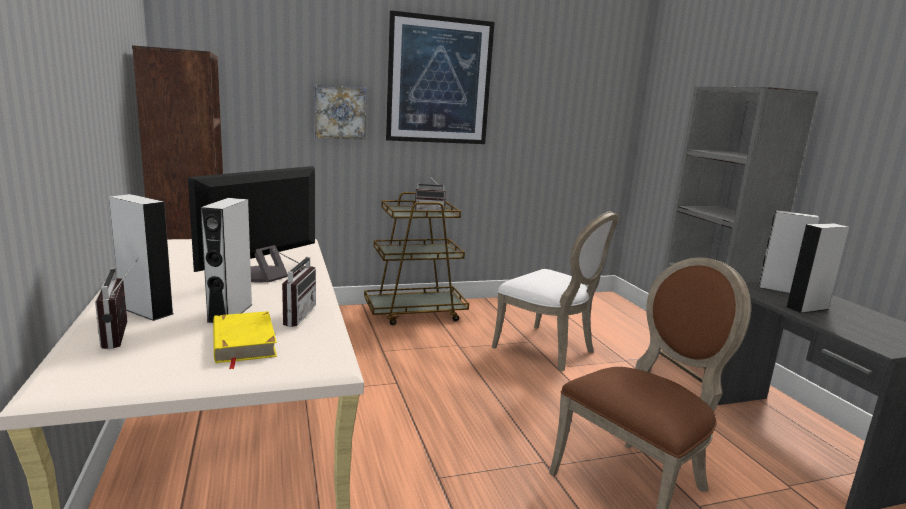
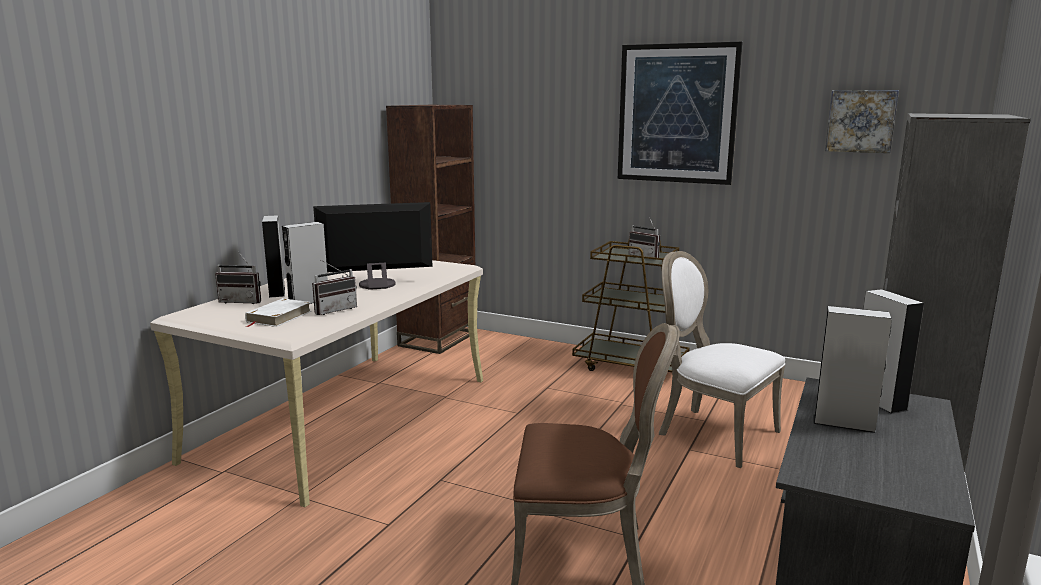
camera: 45 degrees right, 0 degrees up
radio [95,257,139,349] -> radio turned 105 degrees counterclockwise [215,253,261,304]
yellow book [213,311,277,369] -> white book [245,298,312,327]
picture [314,84,367,140] -> picture moved to [825,90,899,153]
white chair [492,211,620,371] -> white chair turned 135 degrees clockwise [659,251,786,468]

